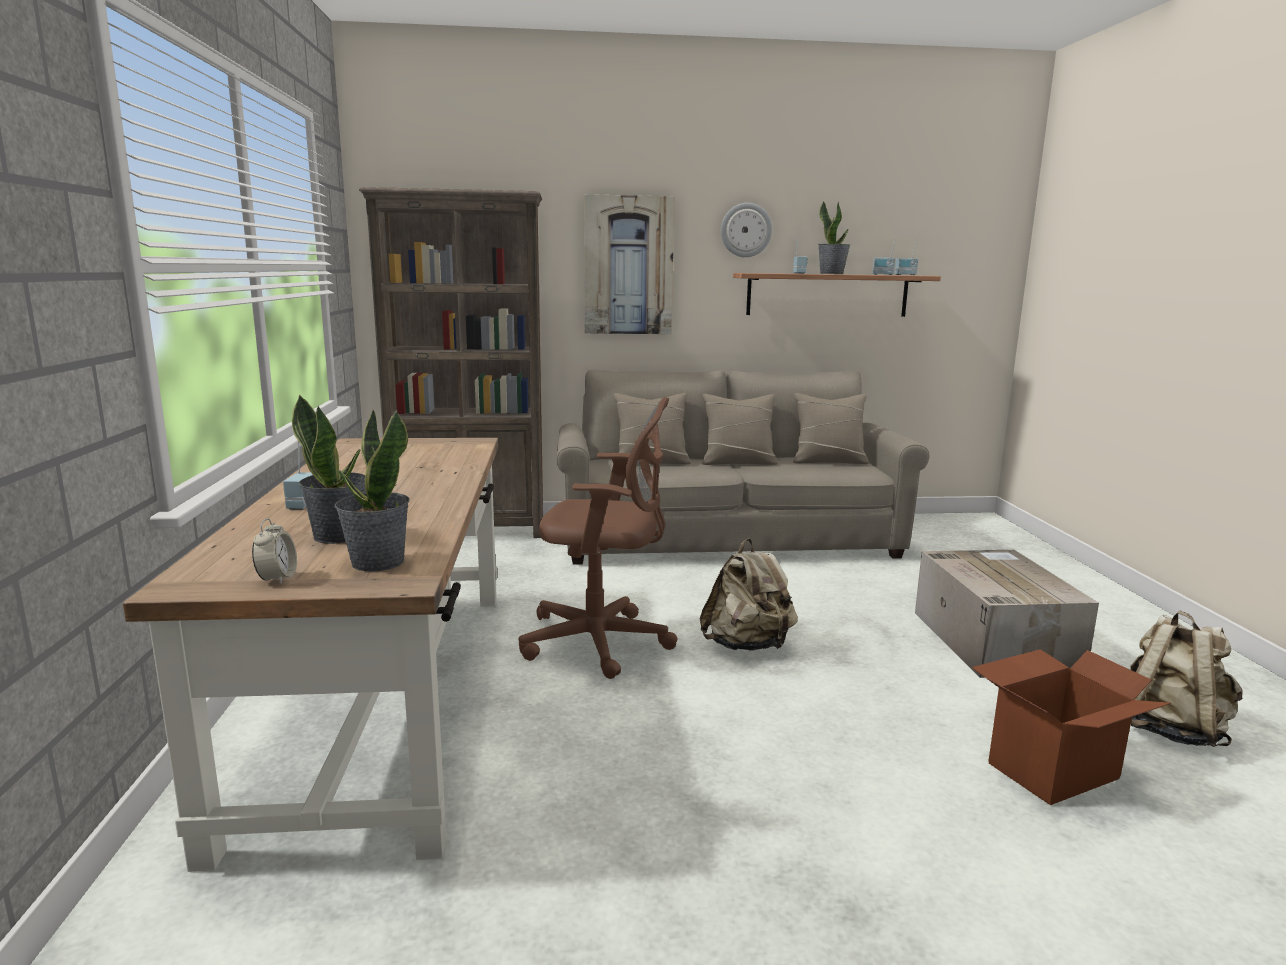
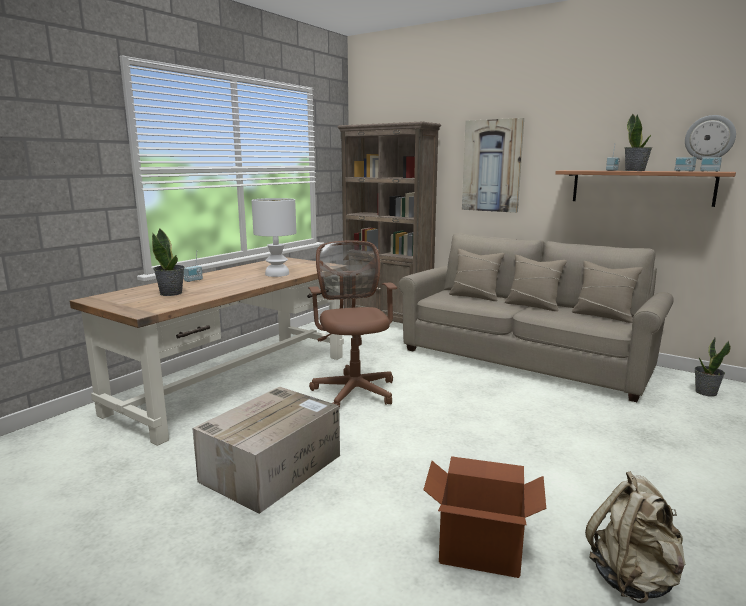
camera: 40 degrees right, 0 degrees up
alarm clock [252,519,297,584] -> none
potted plant [334,409,410,571] -> potted plant moved to [694,338,731,397]
brown office chair [519,397,678,679] -> brown office chair turned 150 degrees counterclockwise [308,240,397,408]
beige backpack [700,539,798,650] -> none
wall clock [721,203,772,257] -> wall clock moved to [685,115,736,160]
cardboard box [915,550,1099,678] -> cardboard box moved to [192,387,340,514]
none -> white table lamp [251,198,296,277]

